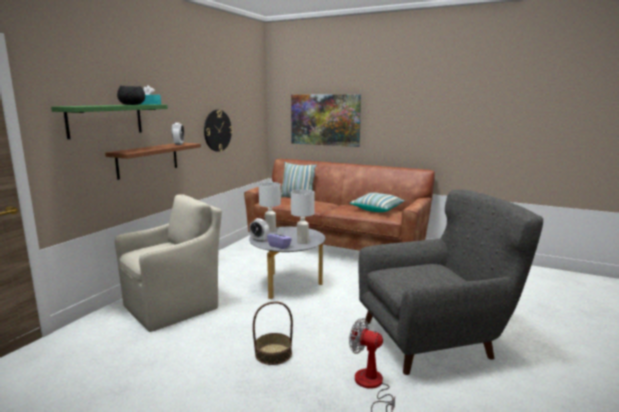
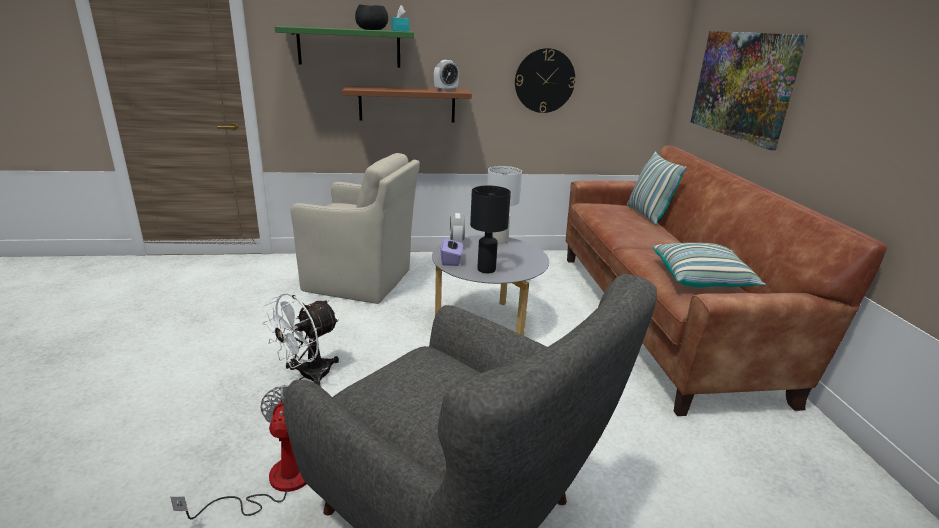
camera: 55 degrees right, 10 degrees up
basket [253,301,293,365] -> white fan [262,293,339,387]
white table lamp [291,189,314,244] -> black table lamp [470,185,511,273]

